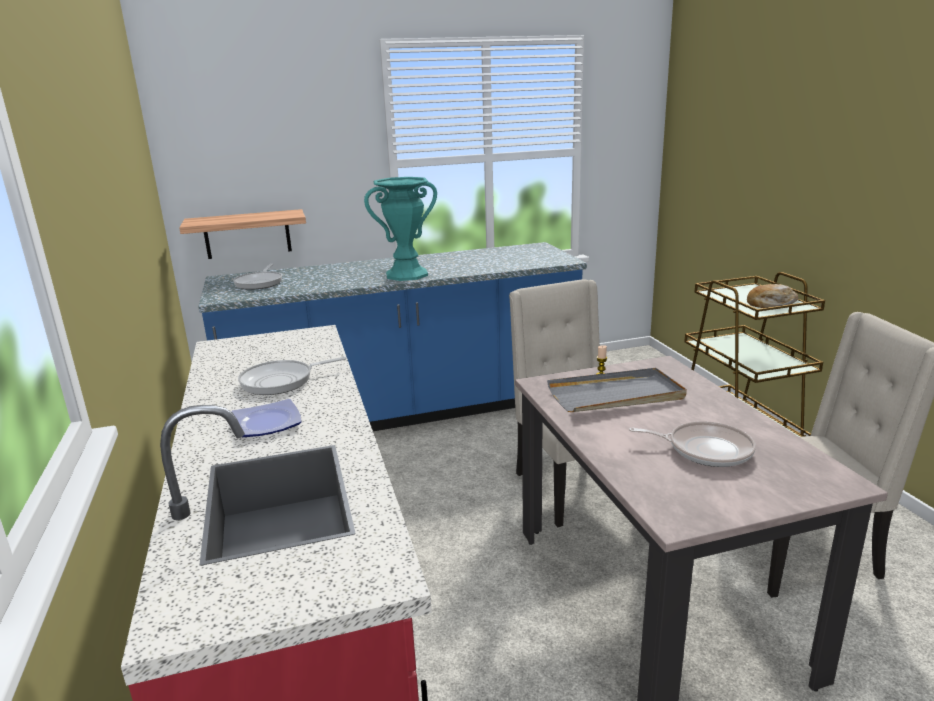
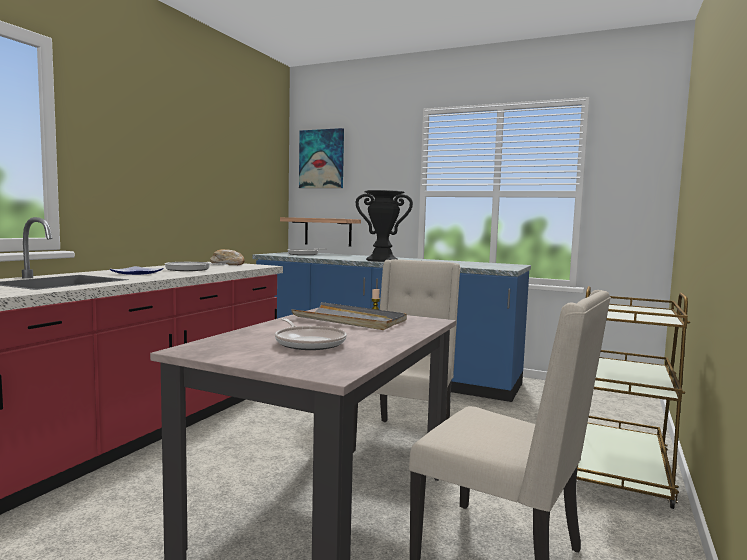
camera: 40 degrees right, 15 degrees down
turquoise vase [364,177,437,281] -> black vase [356,190,413,262]
bread [747,284,798,308] -> bread moved to [210,249,245,265]
none -> picture [299,128,344,188]

